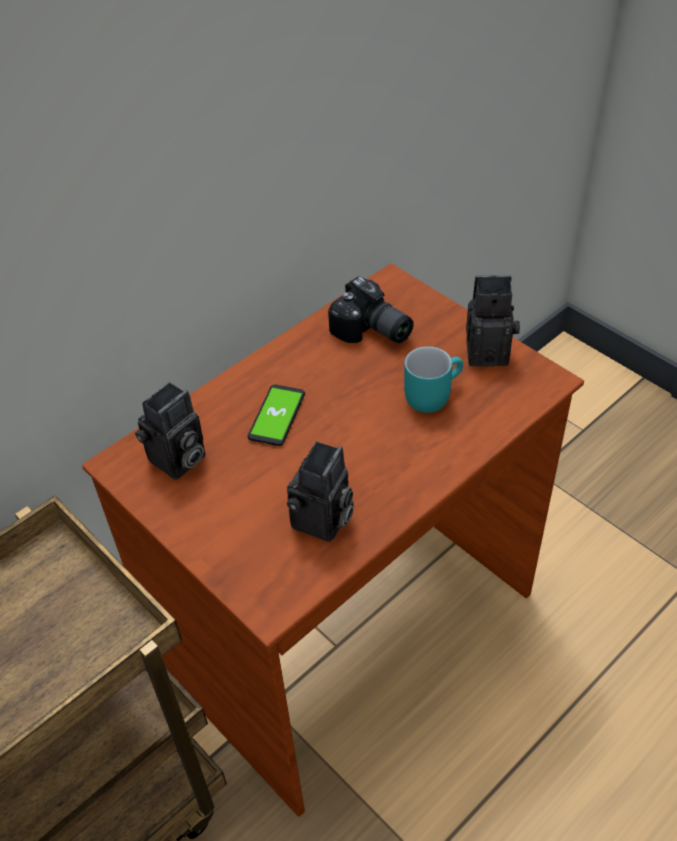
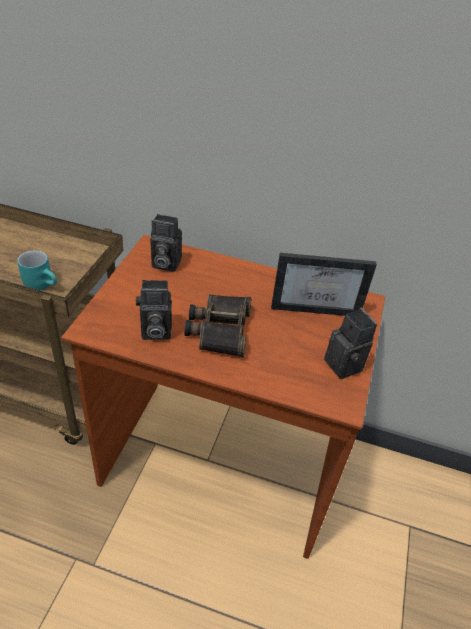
camera: 55 degrees right, 5 degrees down
phone [248,385,305,446] -> none
camera [328,276,414,343] -> picture frame [271,253,377,316]
turquoise mug [404,346,463,413] -> turquoise mug moved to [17,250,57,291]
none -> binoculars [184,294,252,357]

